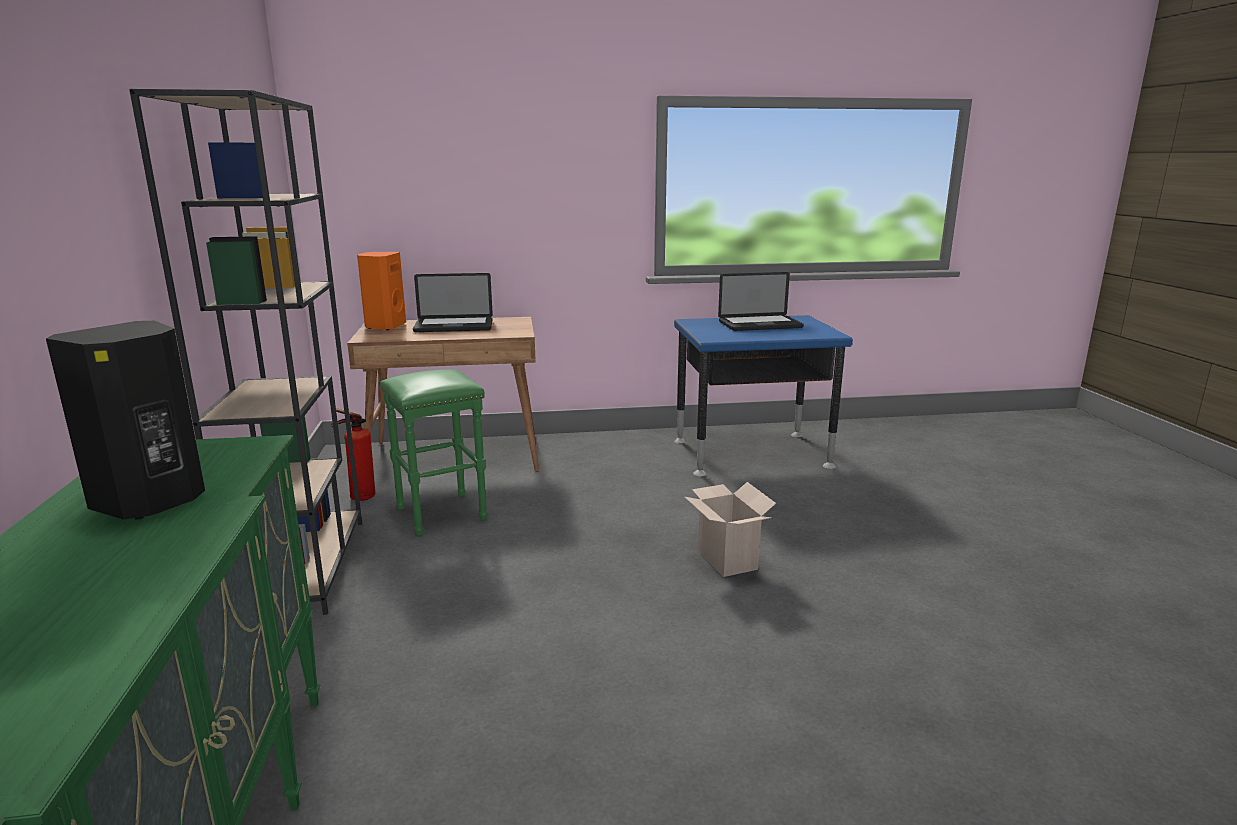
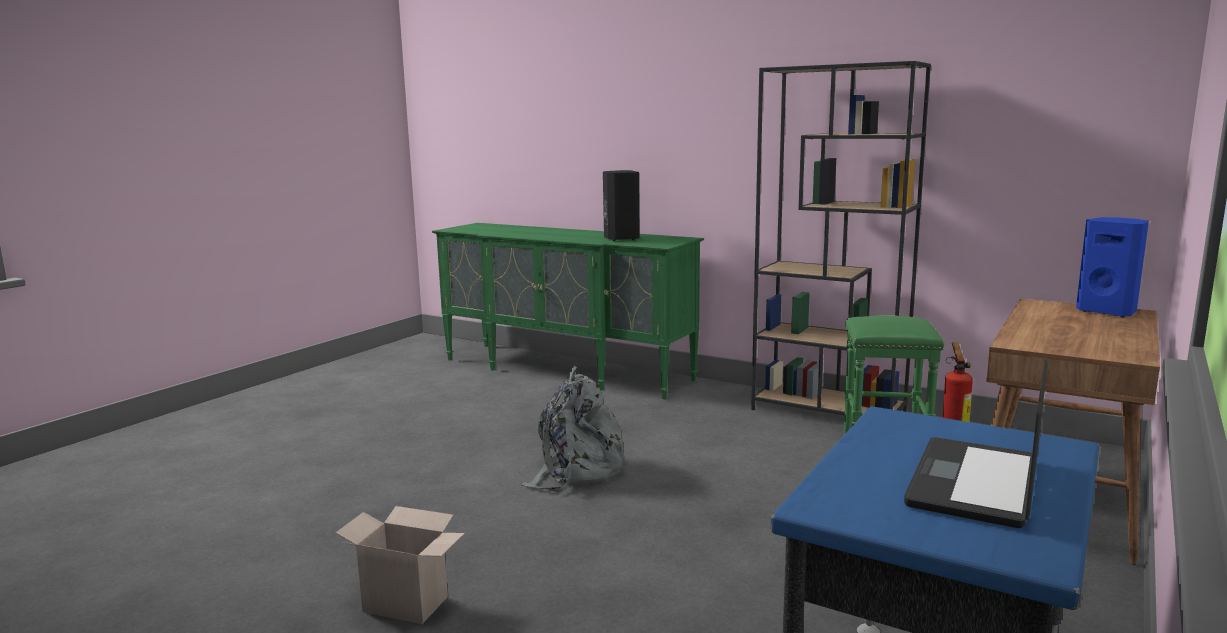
camera: 130 degrees right, 5 degrees down
orange speaker [357,252,406,330] -> blue speaker [1076,217,1149,318]
laptop [413,273,493,332] -> none
cardboard box [685,482,776,577] -> cardboard box moved to [336,506,465,624]
none -> grey backpack [521,365,627,492]

